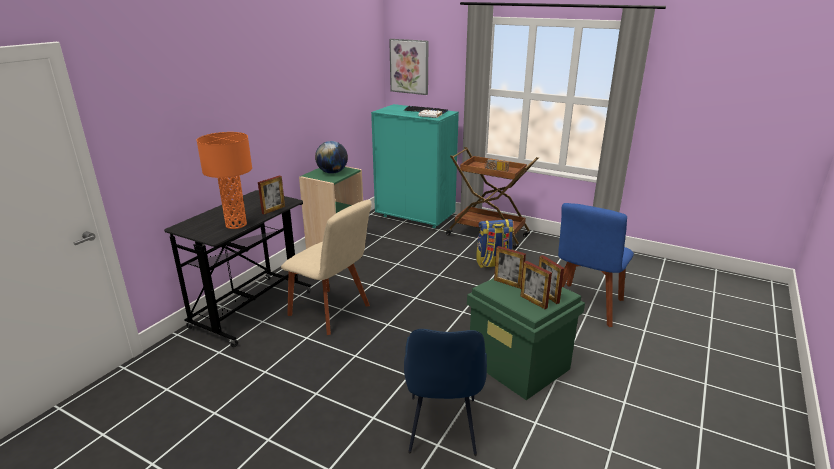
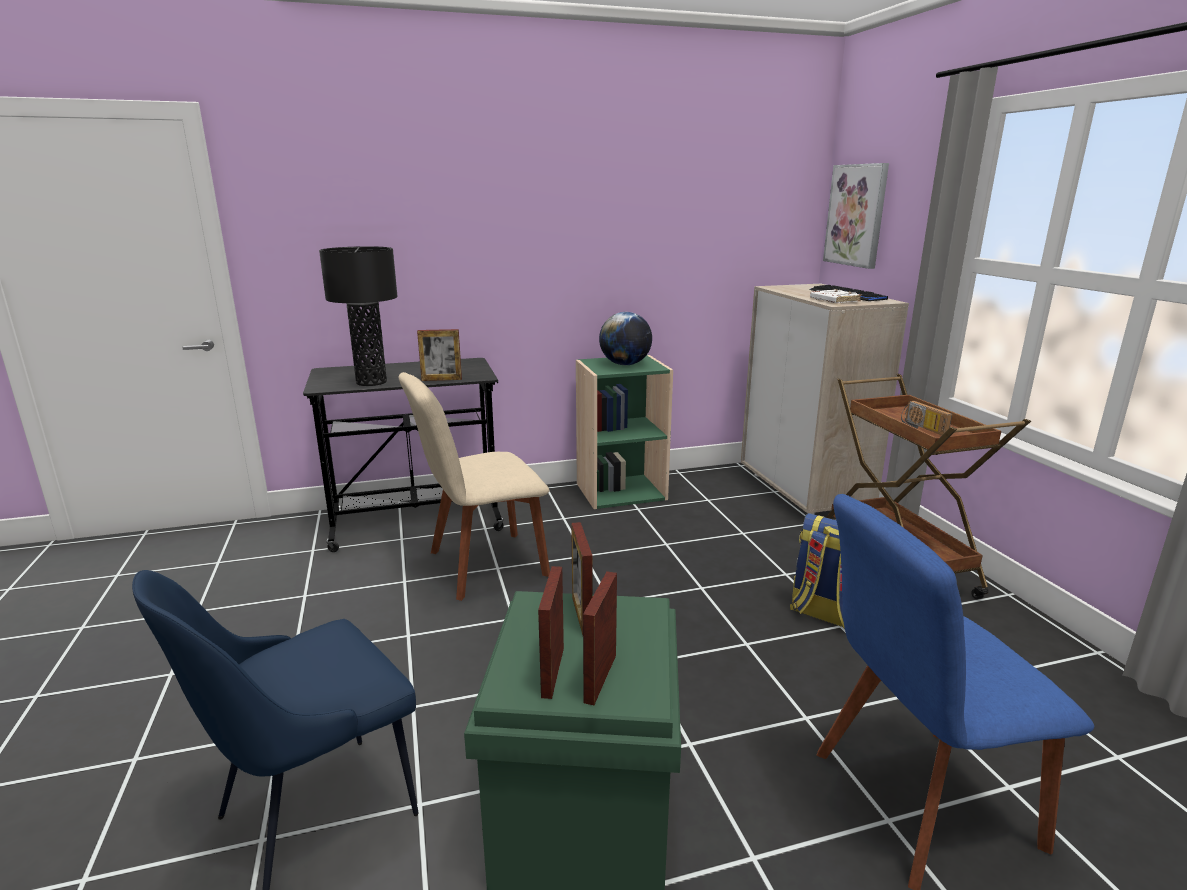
camera: 45 degrees right, 5 degrees down
orange table lamp [197,132,252,229] -> black table lamp [319,246,398,386]
beige chair [281,199,372,335] -> beige chair turned 75 degrees clockwise [399,372,550,601]
turquoise cabinet [371,104,459,228] -> beige cabinet [741,284,909,515]

